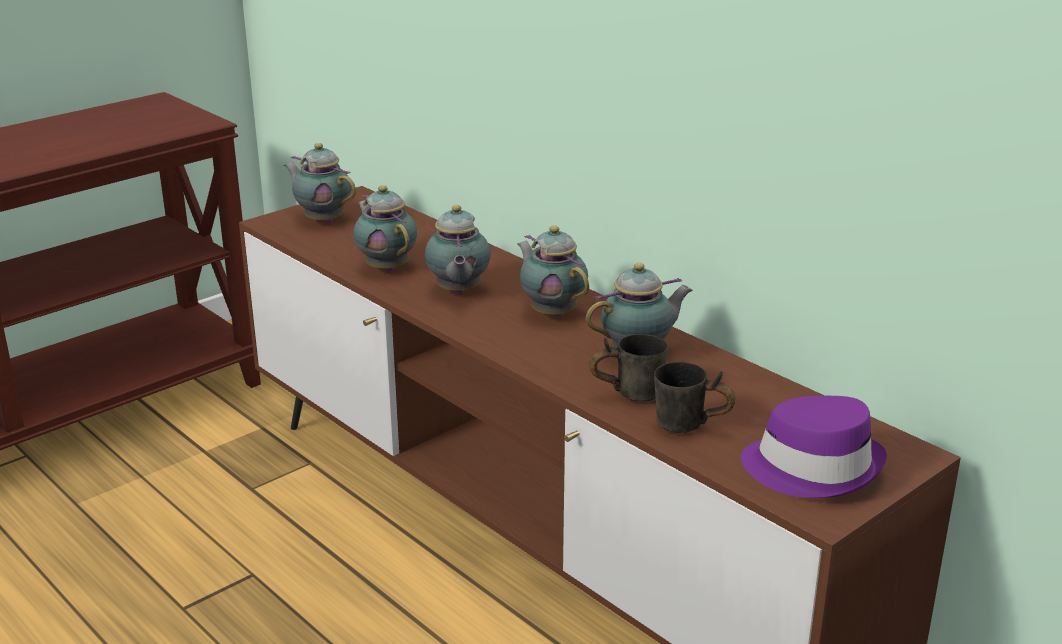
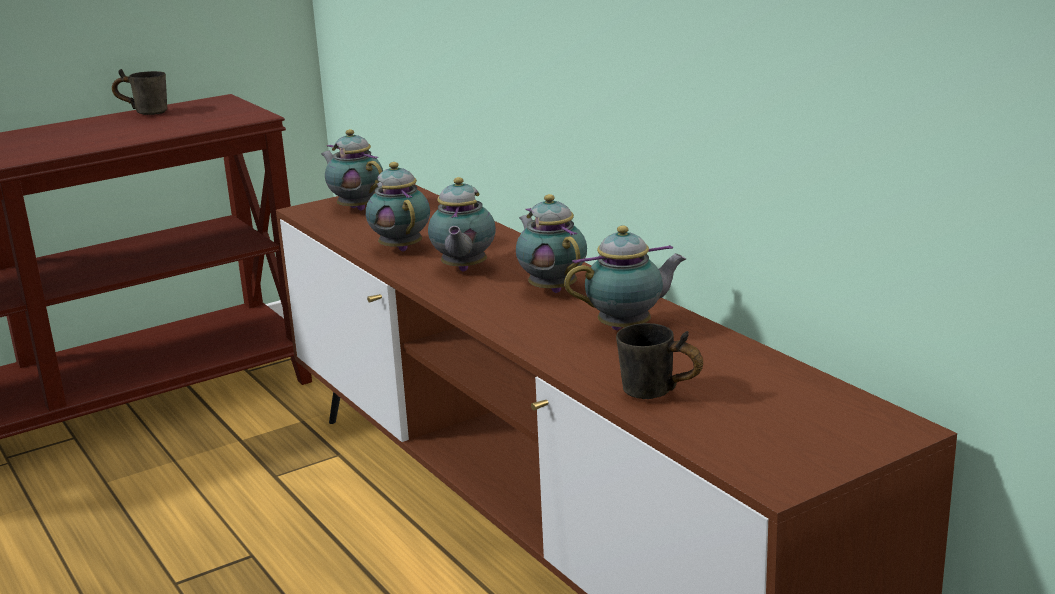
camera: 10 degrees right, 5 degrees down
grey mug [589,334,668,402] -> grey mug moved to [112,69,167,115]
purple hat [741,396,887,498] -> none

